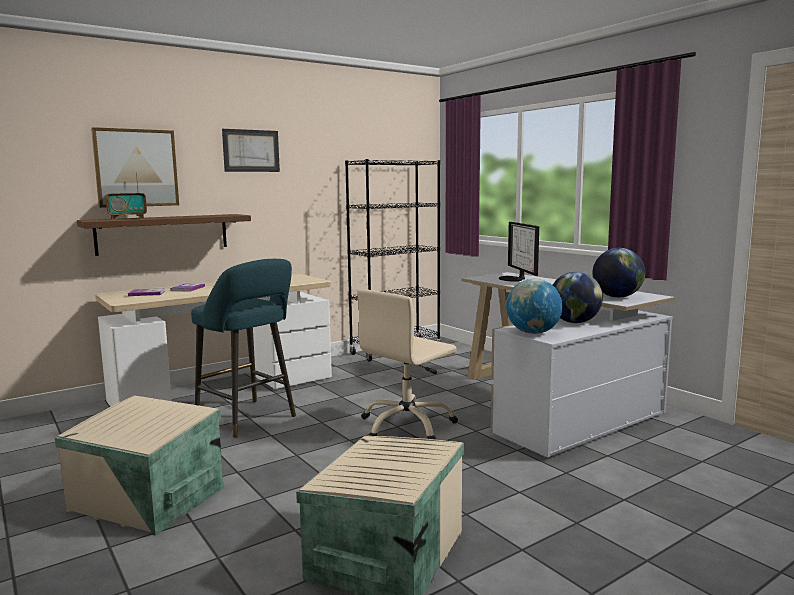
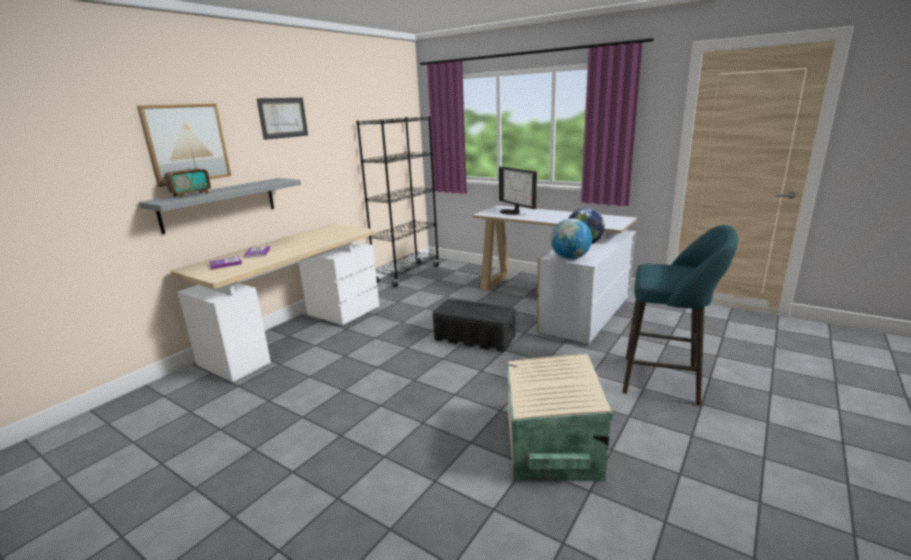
camera: 20 degrees left, 10 degrees up
beige storage box [55,395,223,536] -> none
brown shelf [77,214,251,256] -> grey shelf [139,178,301,234]
turquoise stool [191,259,296,438] -> turquoise stool moved to [622,225,738,406]
beige office chair [357,289,458,440] -> black storage box [433,299,516,352]
globe [592,248,645,298] -> none

